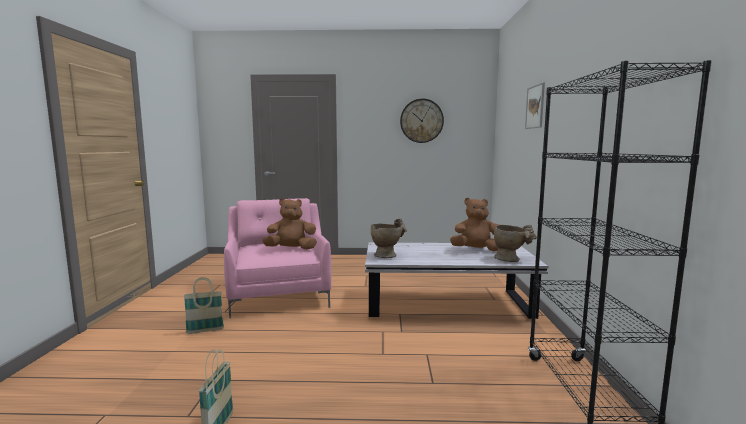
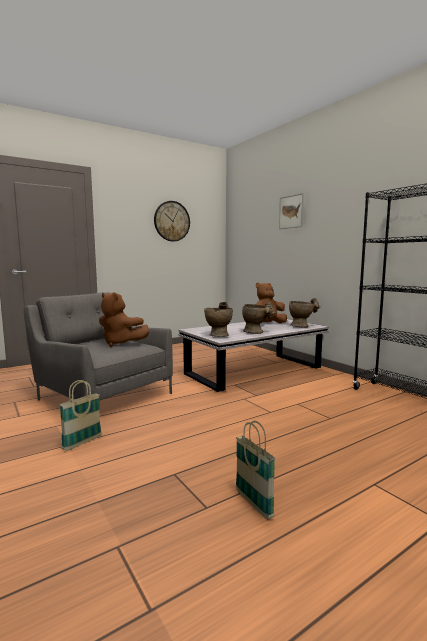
camera: 35 degrees left, 0 degrees up
pink armchair [224,198,331,318] -> grey armchair [24,292,173,403]
brown plush toy [262,198,317,250] -> brown plush toy turned 105 degrees counterclockwise [99,292,149,347]
none -> beige vase [242,302,276,334]

